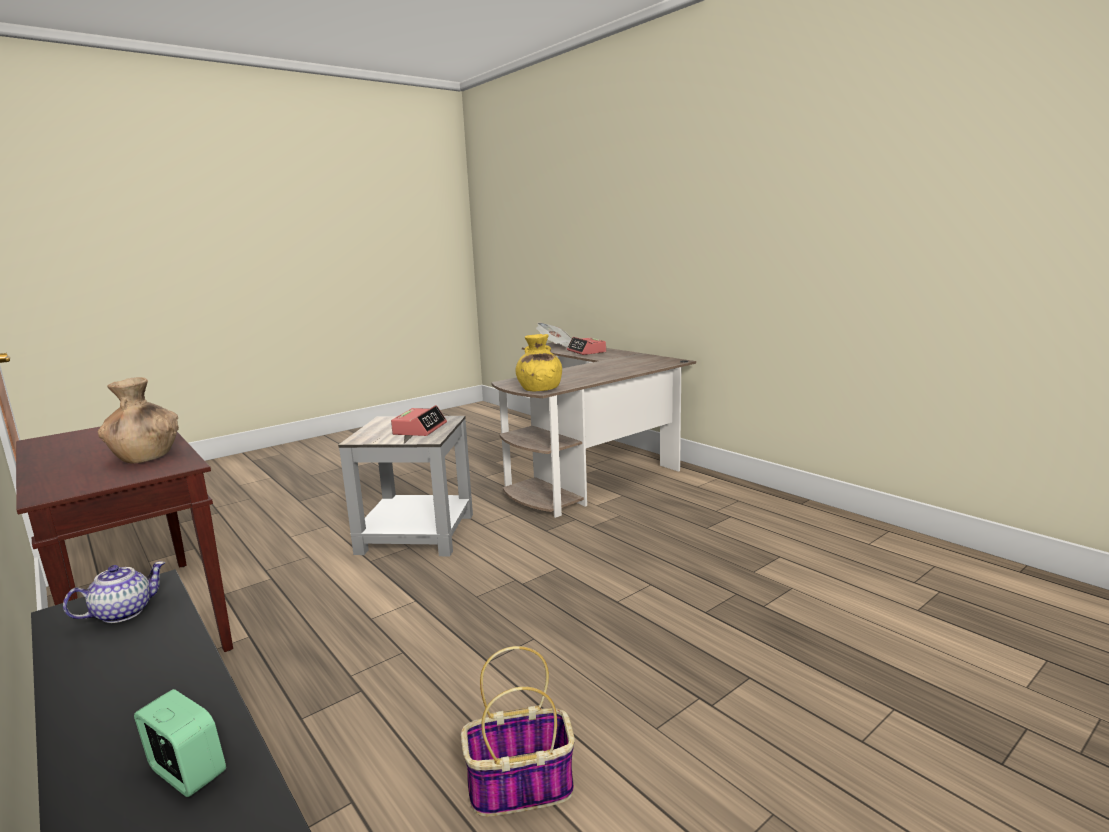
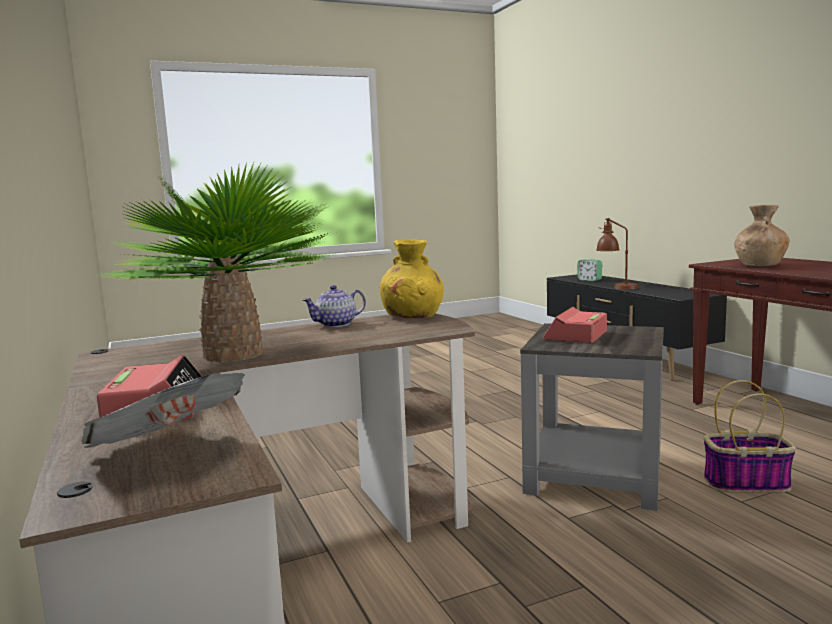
camera: 165 degrees left, 5 degrees down
teapot [63,561,165,623] -> teapot moved to [303,285,366,327]
basket [461,646,575,816] -> basket moved to [704,380,796,493]
none -> potted plant [102,162,339,362]
none -> brown table lamp [596,218,638,290]

